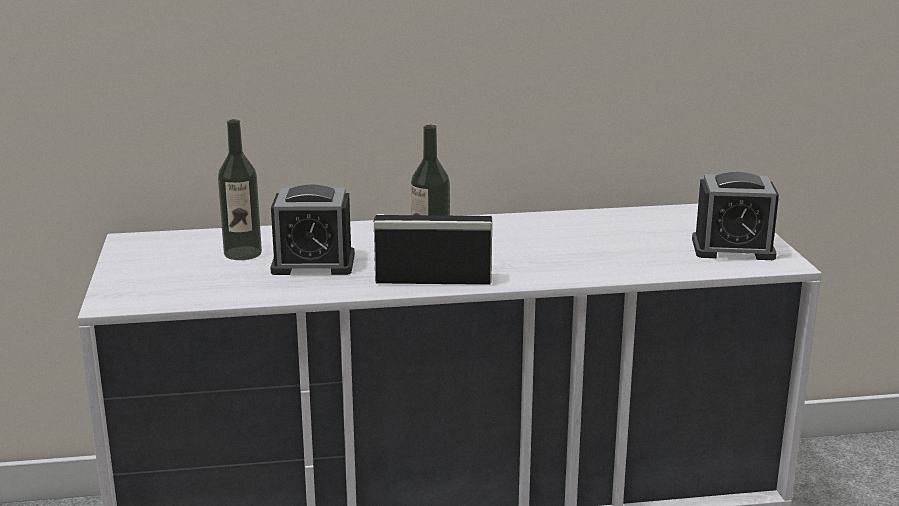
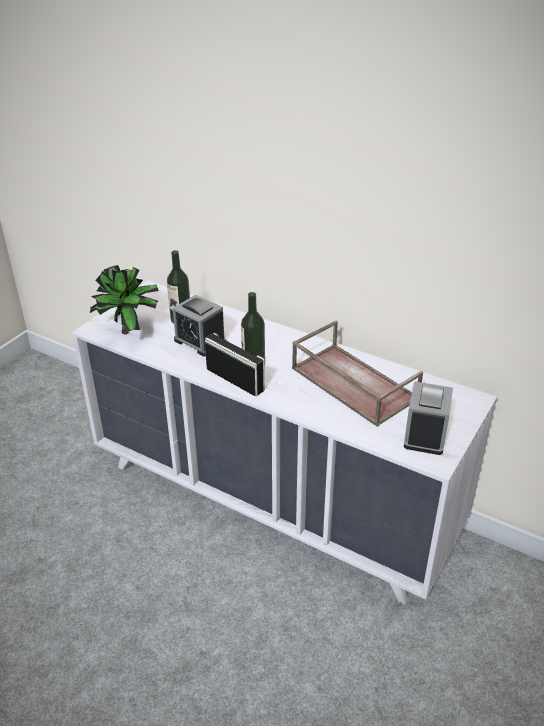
camera: 40 degrees right, 15 degrees up
alarm clock [692,172,779,260] -> alarm clock turned 120 degrees counterclockwise [404,381,453,455]
none -> potted plant [90,265,159,334]
none -> brown tray [292,320,423,427]

